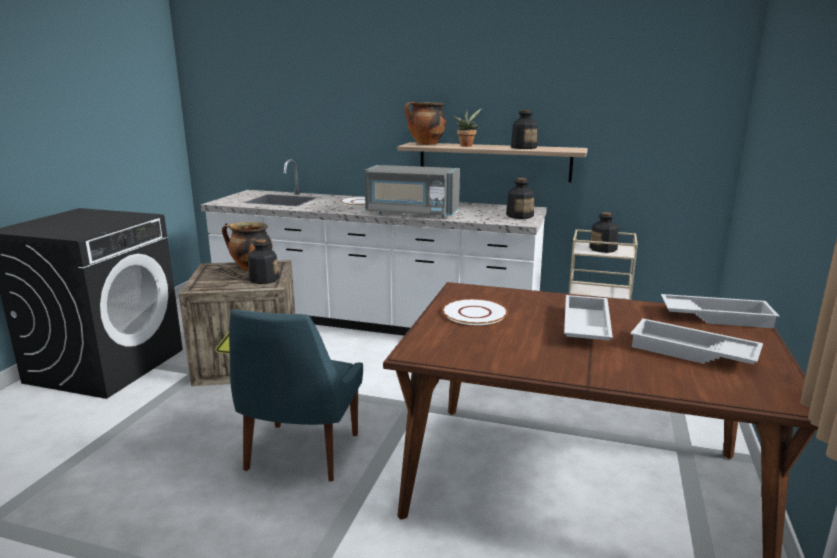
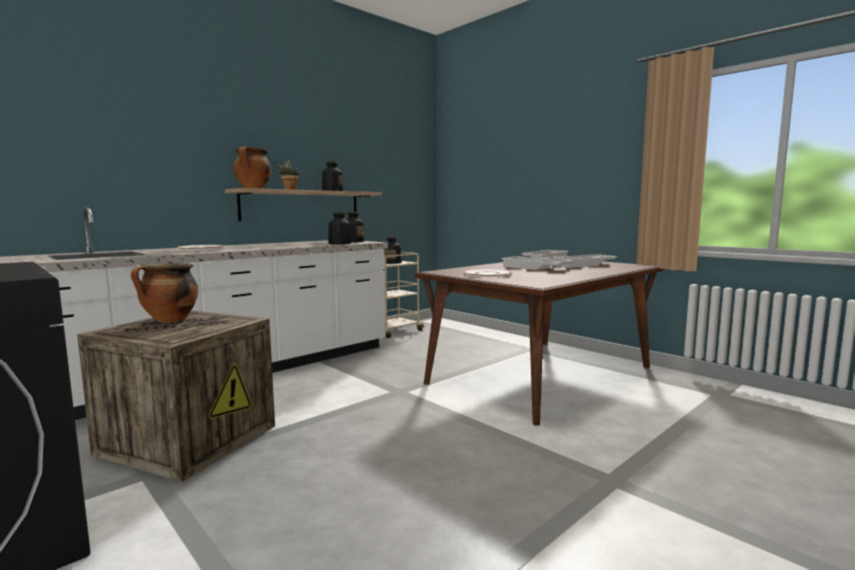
camera: 60 degrees left, 10 degrees down
blue chair [229,309,363,481] -> none
bottle [248,239,280,284] -> bottle moved to [328,211,351,245]
grey microwave [364,165,460,218] -> none

